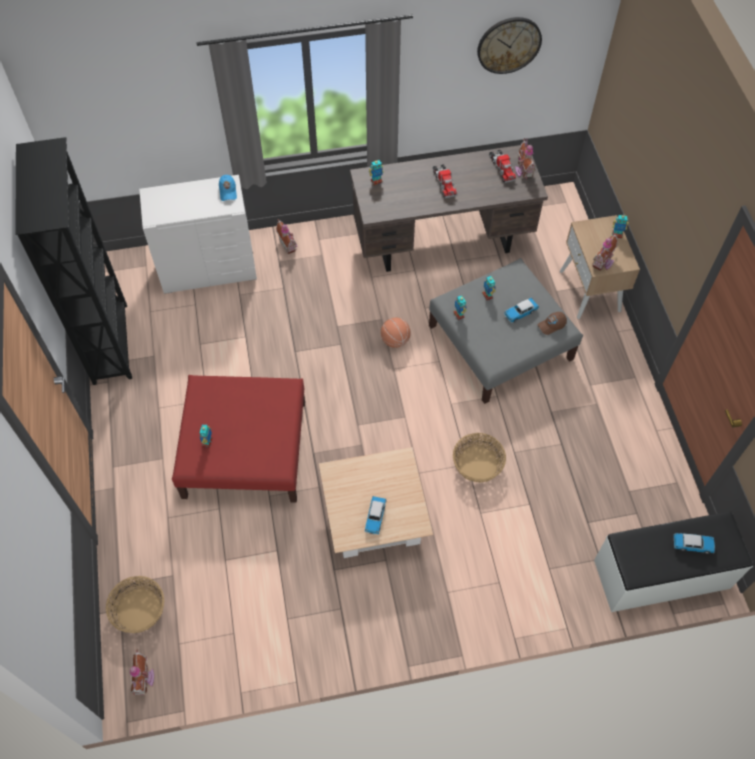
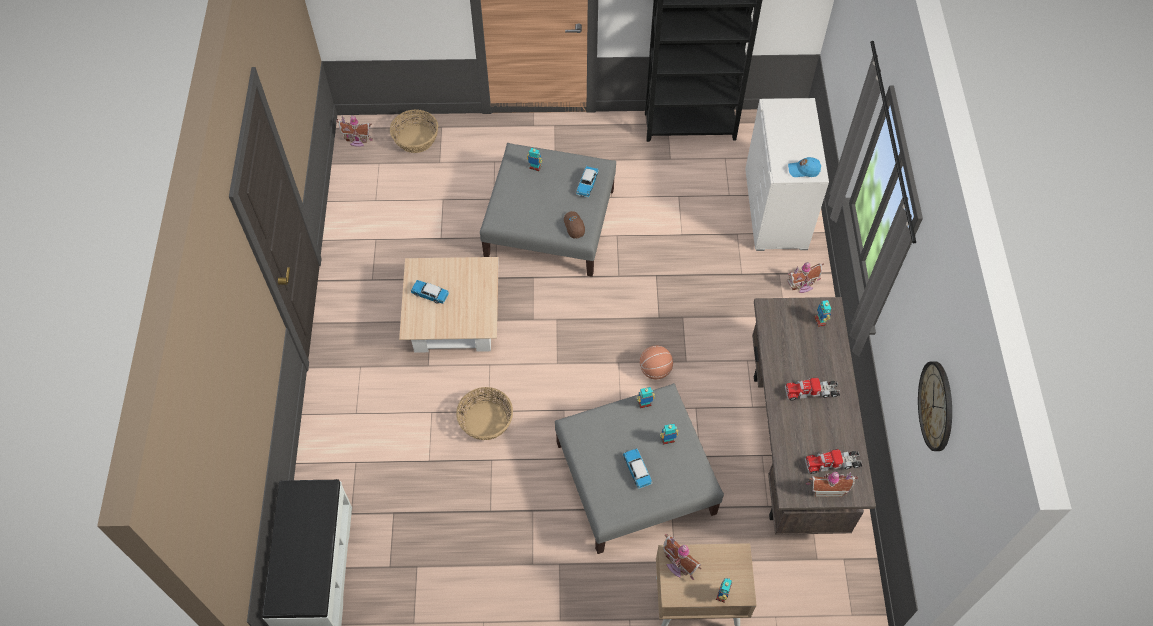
camera: 100 degrees right, 0 degrees up
red ottoman [172,375,305,503] -> grey ottoman [480,143,616,277]
brown cap [537,312,567,335] -> brown cap moved to [564,211,585,239]
toy car [674,533,715,554] -> toy car moved to [576,166,599,197]

